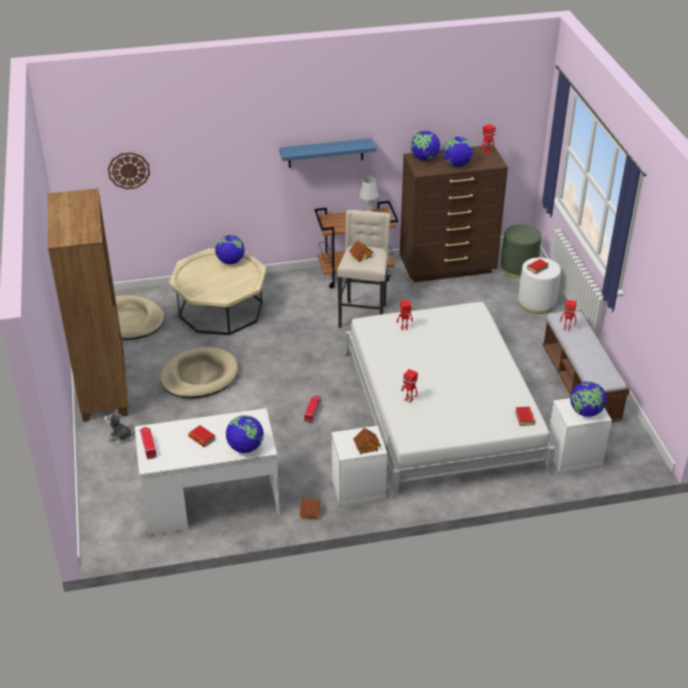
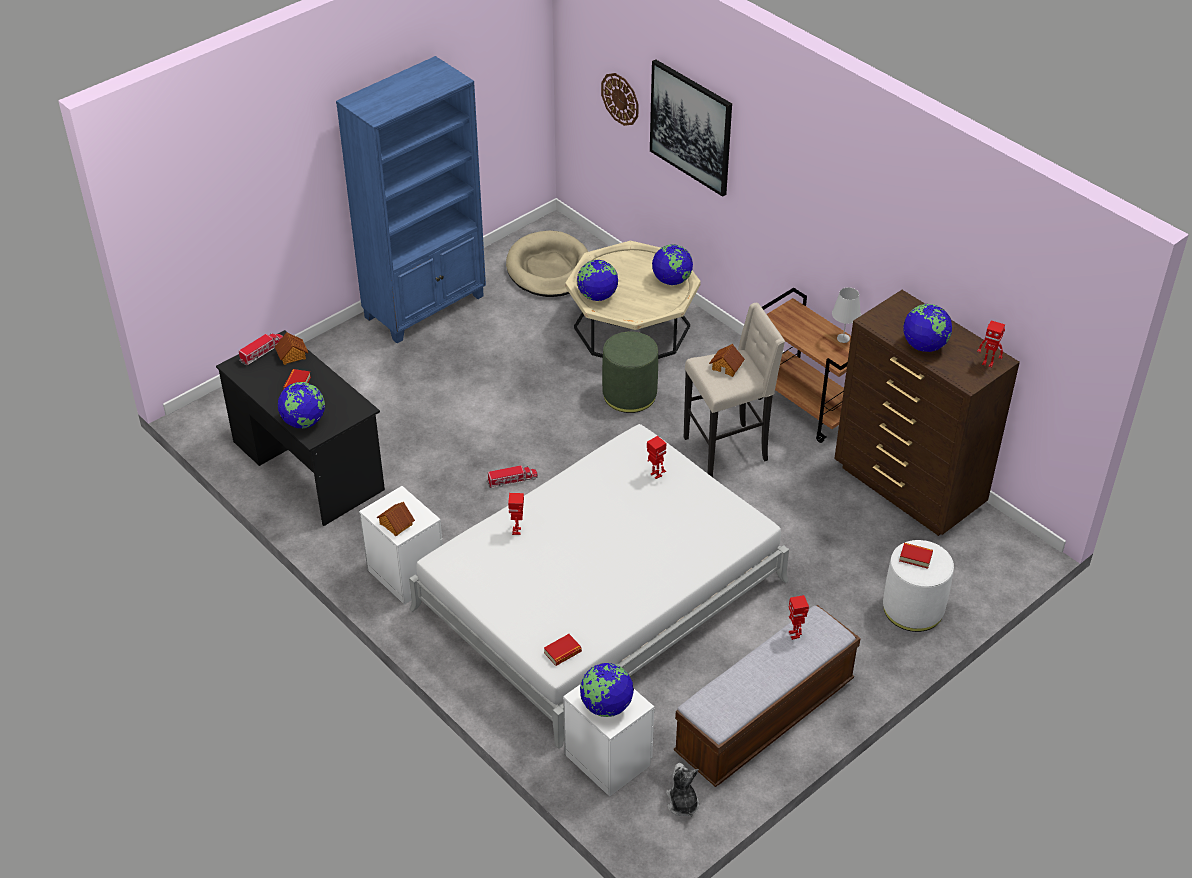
camera: 60 degrees right, 5 degrees up
brown bookcase [47,188,129,422] -> blue bookcase [336,56,486,343]
plush toy [104,409,135,444] -> plush toy moved to [666,763,699,817]
white desk [135,408,280,535] -> black desk [216,330,385,526]
beige dog bed [160,347,238,398] -> none
blue shelf [279,138,376,168] -> none
toy house [300,498,321,520] -> toy house moved to [275,332,309,365]
globe [410,130,440,161] -> globe moved to [577,260,618,301]
green ottoman [501,224,541,278] -> green ottoman moved to [602,331,658,413]
none -> picture [650,59,732,197]

